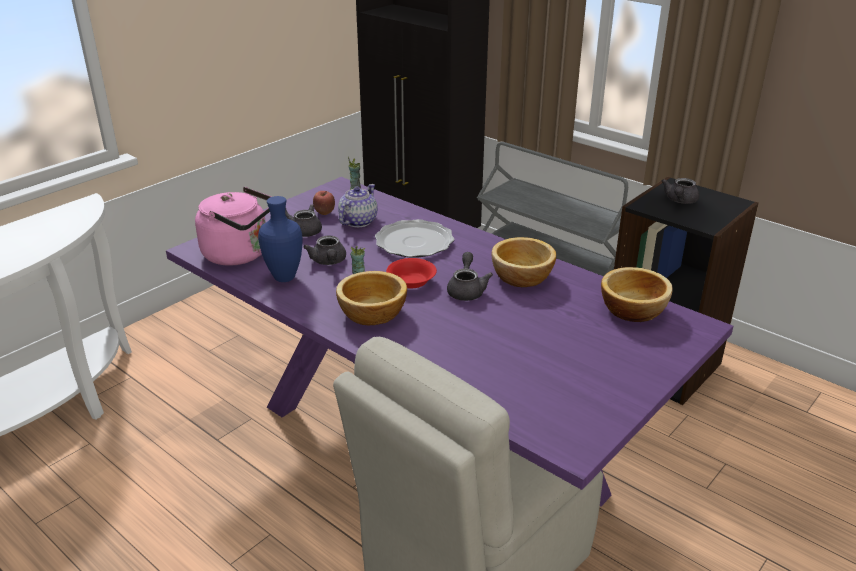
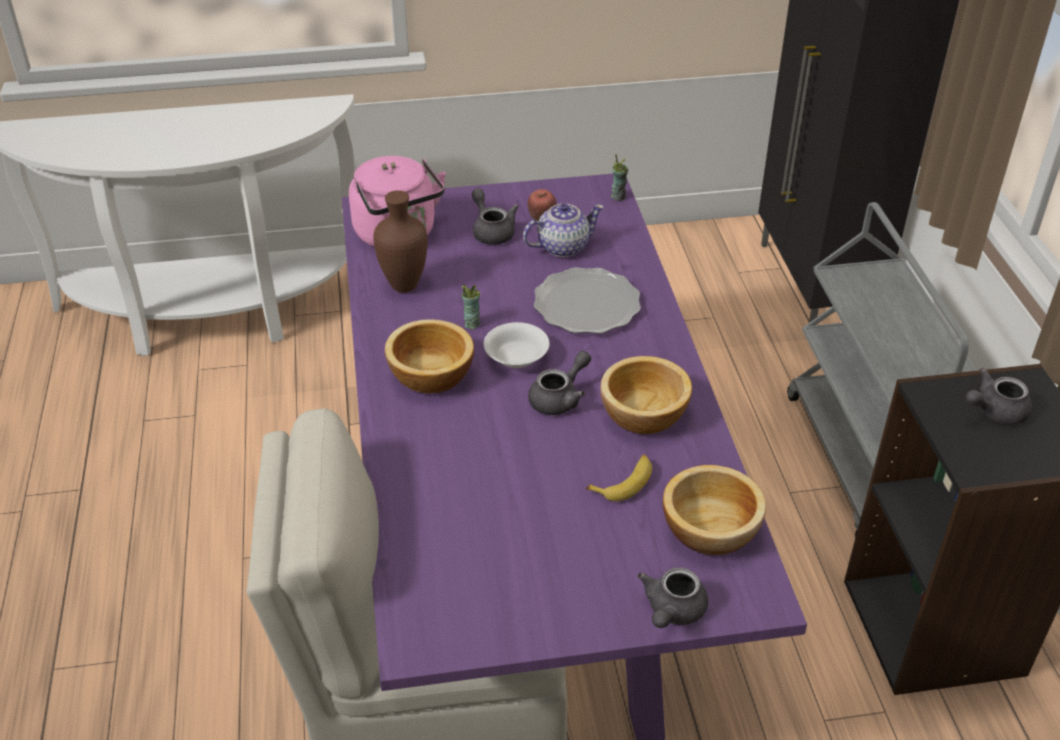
camera: 40 degrees right, 10 degrees up
blue vase [258,196,302,282] -> brown vase [373,190,428,293]
grey teapot [303,236,346,265] -> grey teapot moved to [638,568,708,628]
red bowl [386,258,437,289] -> white bowl [484,322,550,368]
none -> banana [586,455,652,501]

